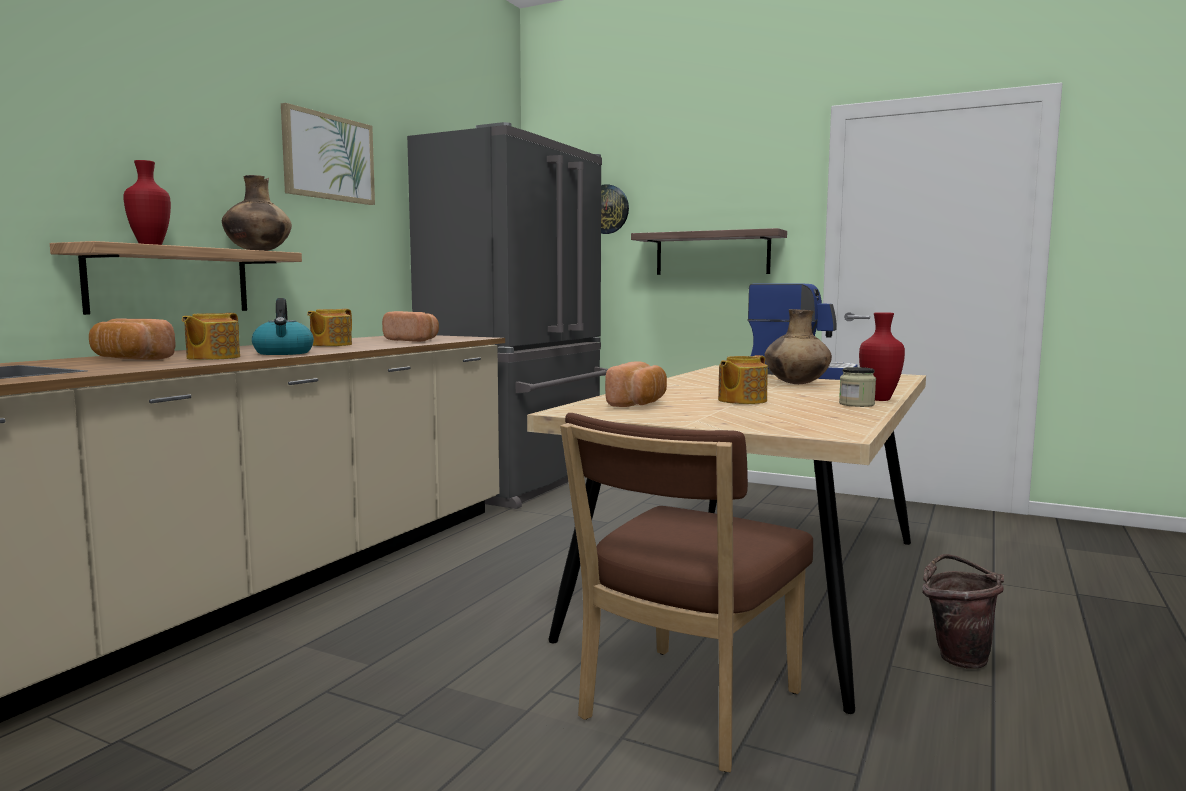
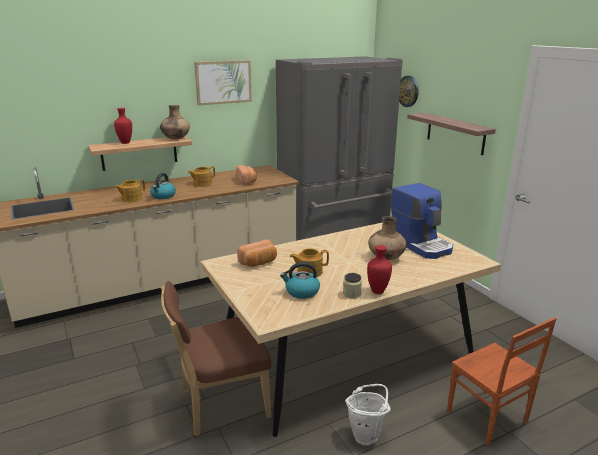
camera: 35 degrees right, 15 degrees up
bread [89,318,175,360] -> none
brown bucket [922,554,1004,669] -> white bucket [345,384,391,445]
none -> kettle [280,262,320,299]
none -> brown chair [447,317,557,445]

